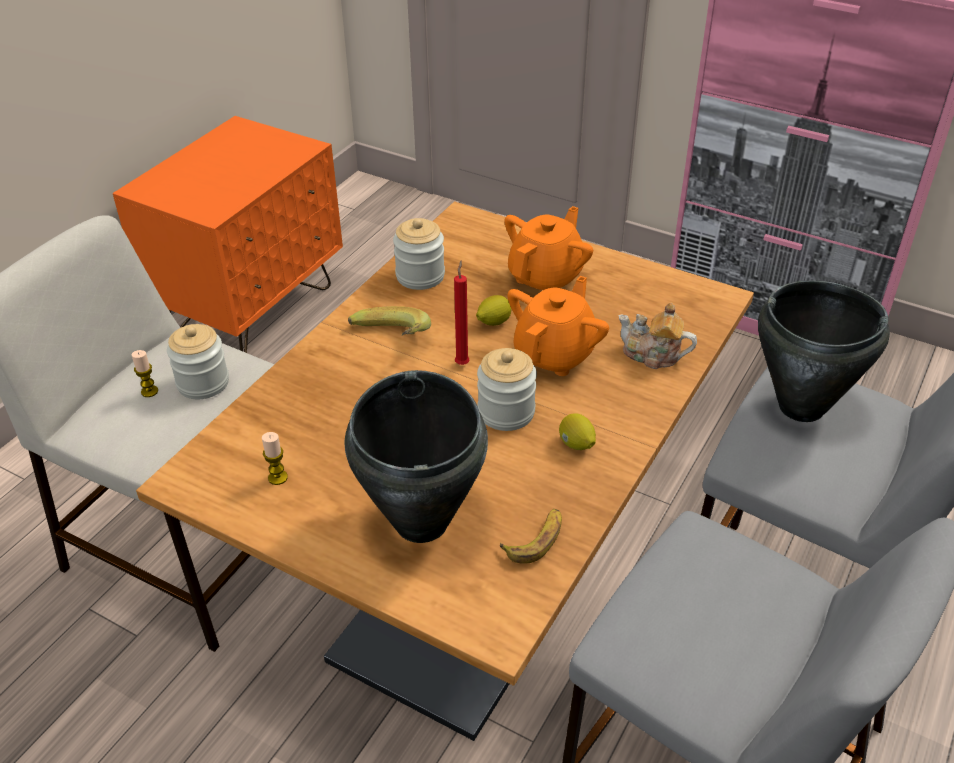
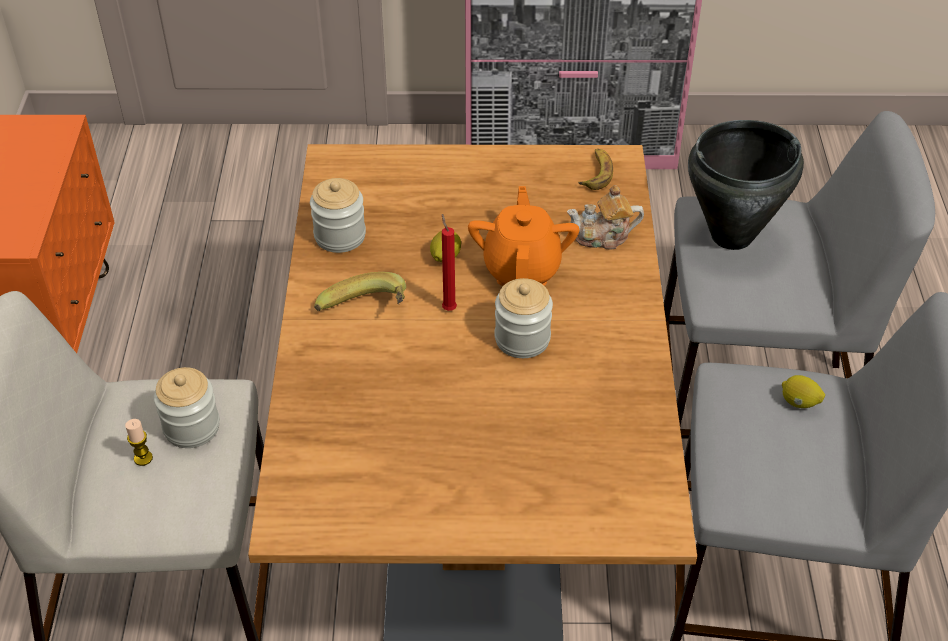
camera: 30 degrees left, 5 degrees up
candle [262,432,288,485] -> none
black cooking pot [345,370,488,543] -> none
banana [500,509,562,564] -> banana moved to [578,149,613,190]
orange teapot [504,206,593,290] -> none
lemon [559,413,596,450] -> lemon moved to [782,375,825,408]

